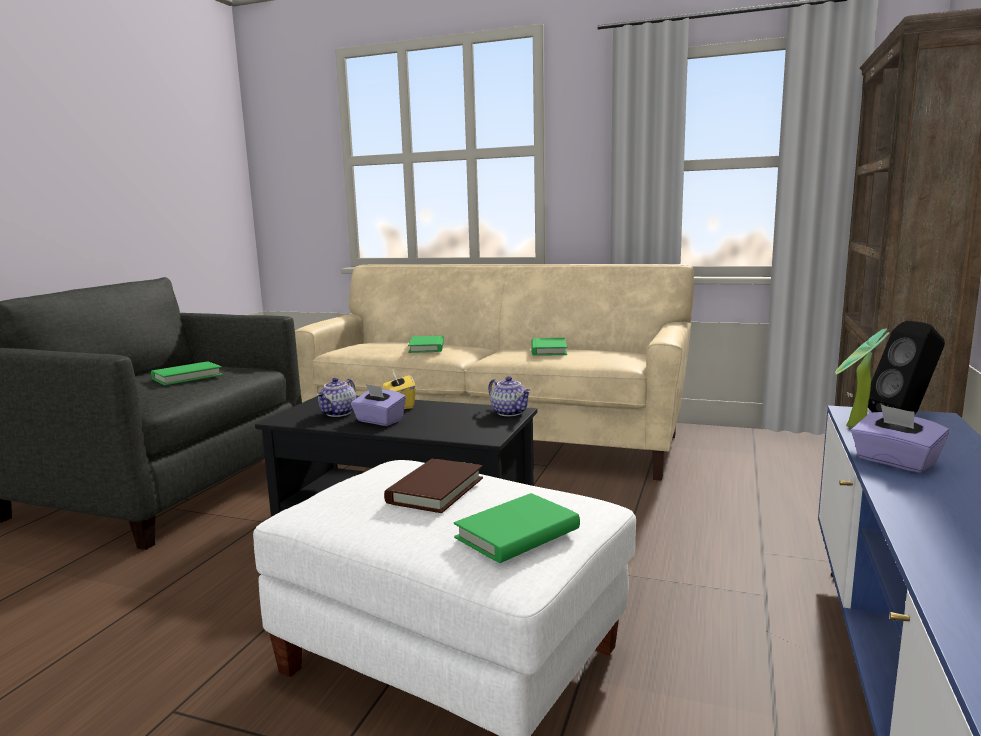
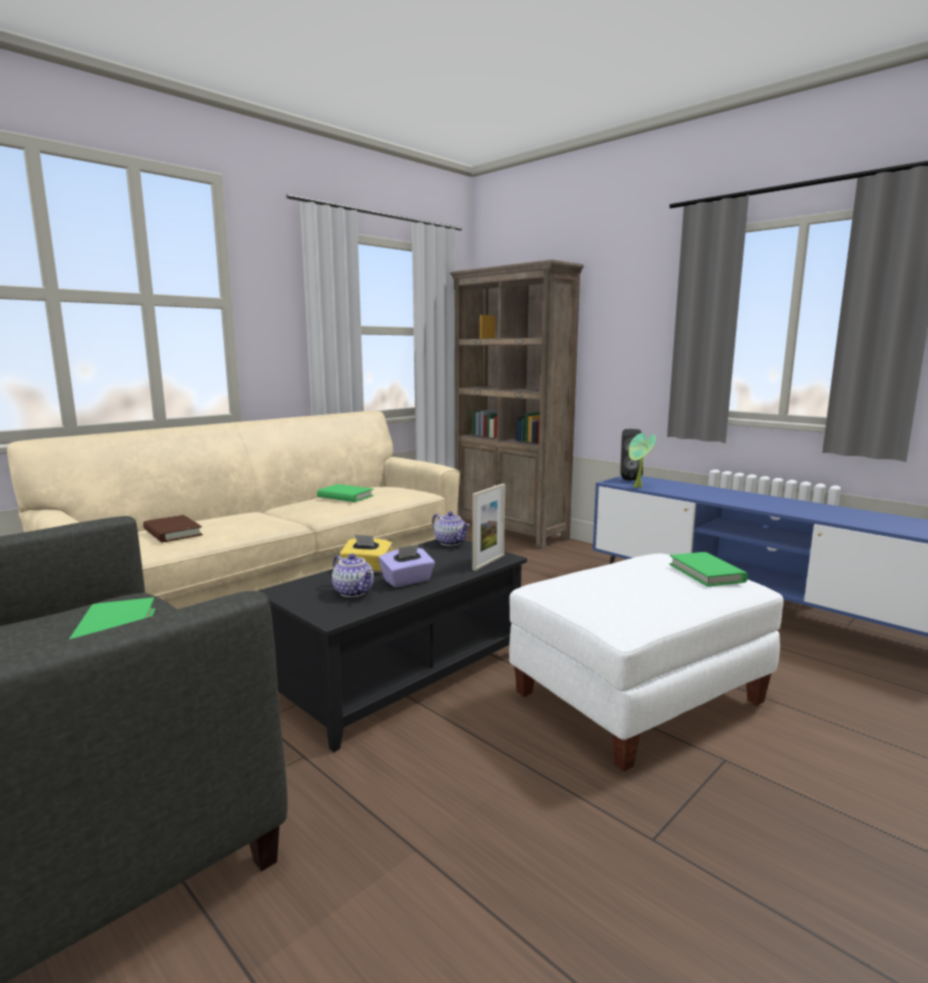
camera: 65 degrees left, 0 degrees up
brown book [384,459,483,513] -> brown book moved to [143,515,203,542]
green book [408,336,444,353] -> none
teapot [488,376,531,416] -> teapot turned 60 degrees clockwise [432,512,470,546]
purple tissue box [851,405,949,473] -> none
none -> picture frame [472,484,505,571]

